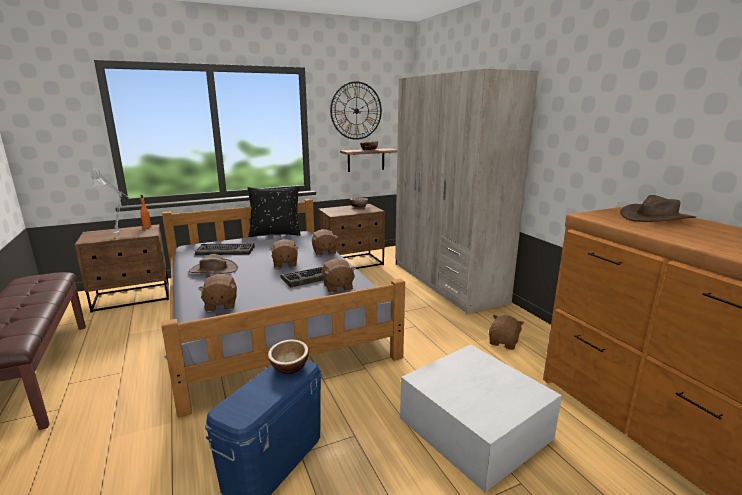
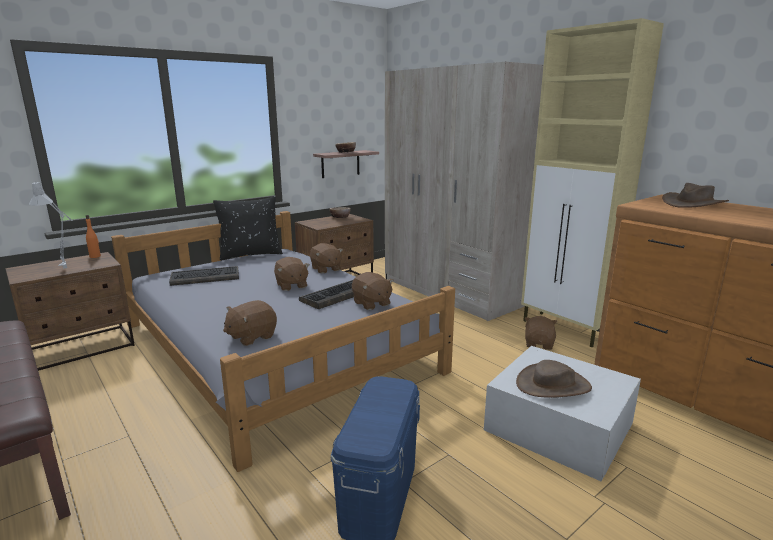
camera: 15 degrees left, 0 degrees up
brown hat [189,254,238,274] -> brown hat moved to [516,360,592,398]
brown plush toy [198,274,237,312] -> brown plush toy turned 75 degrees clockwise [223,300,277,346]
bowl [268,340,309,374] -> none
wall clock [330,81,382,140] -> none
none -> beige cabinet [521,18,664,347]

